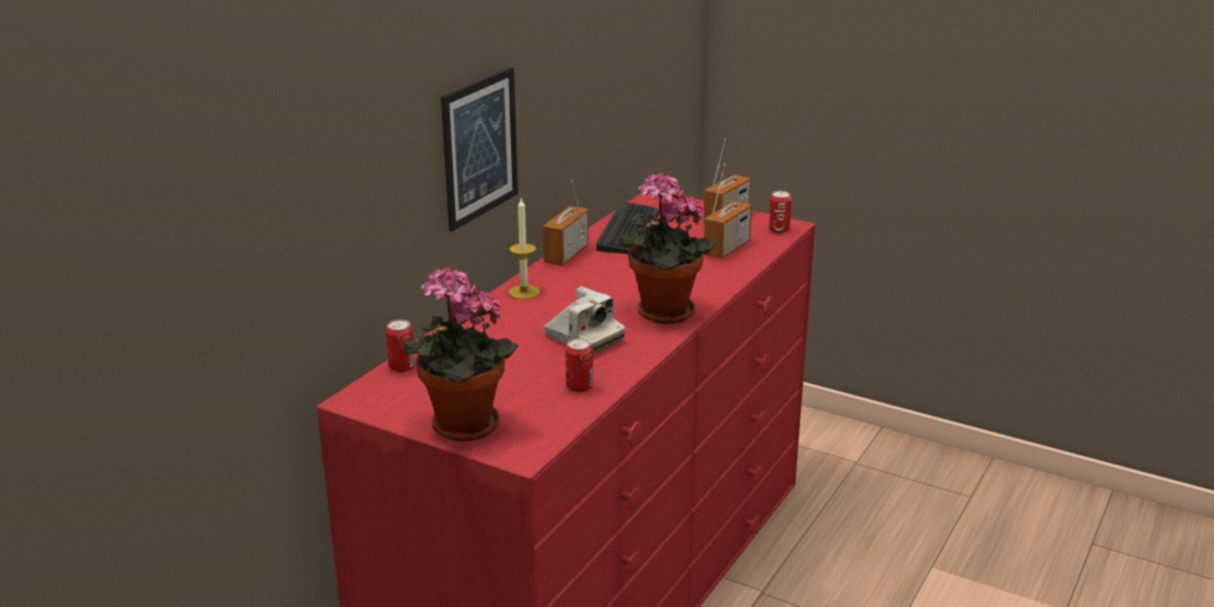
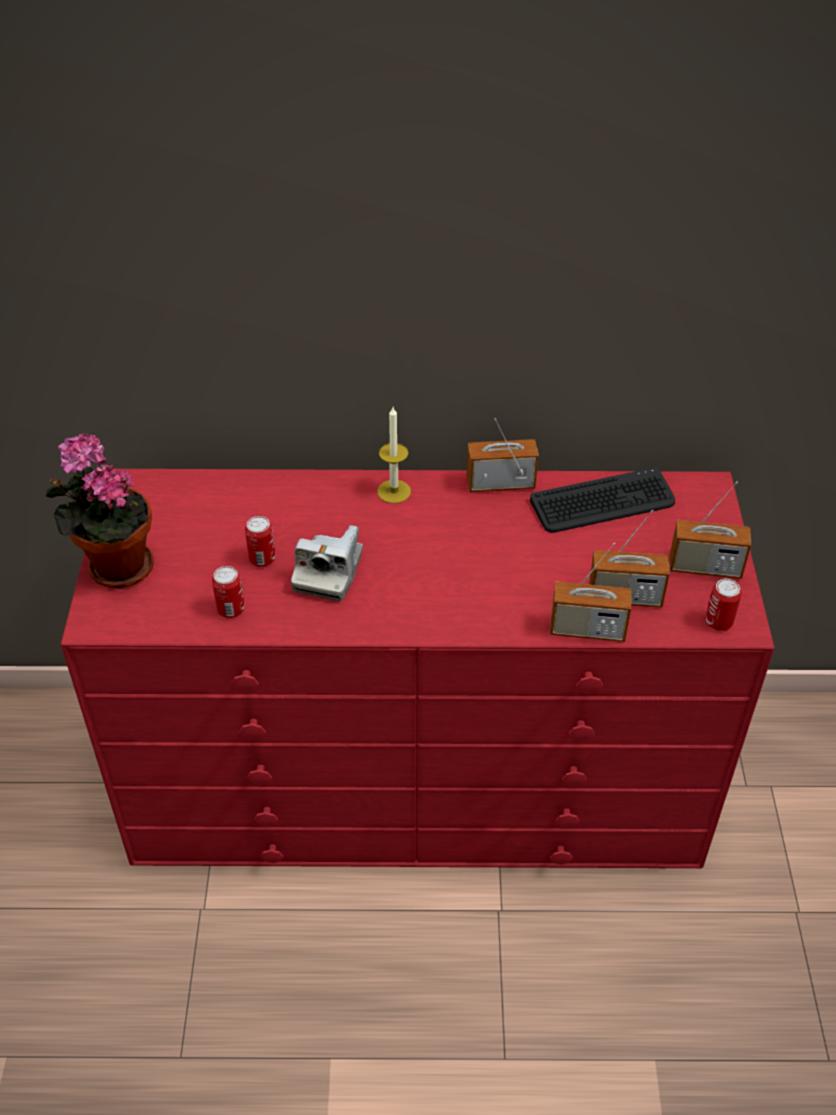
camera: 60 degrees right, 20 degrees up
can [386,320,415,373] -> can moved to [245,516,276,567]
picture [441,67,518,232] -> none
potted plant [620,173,716,324] -> none
none -> radio [550,543,632,642]

